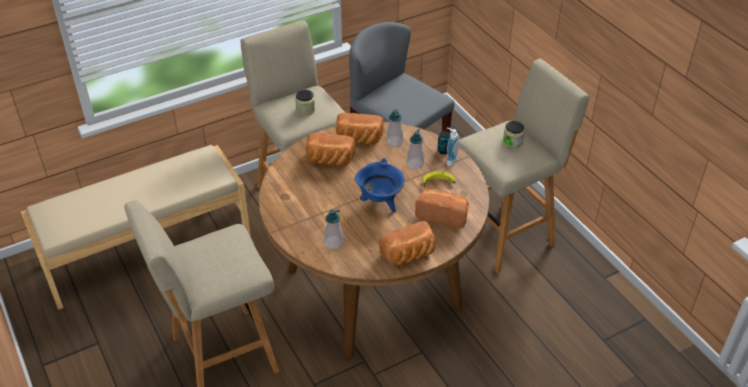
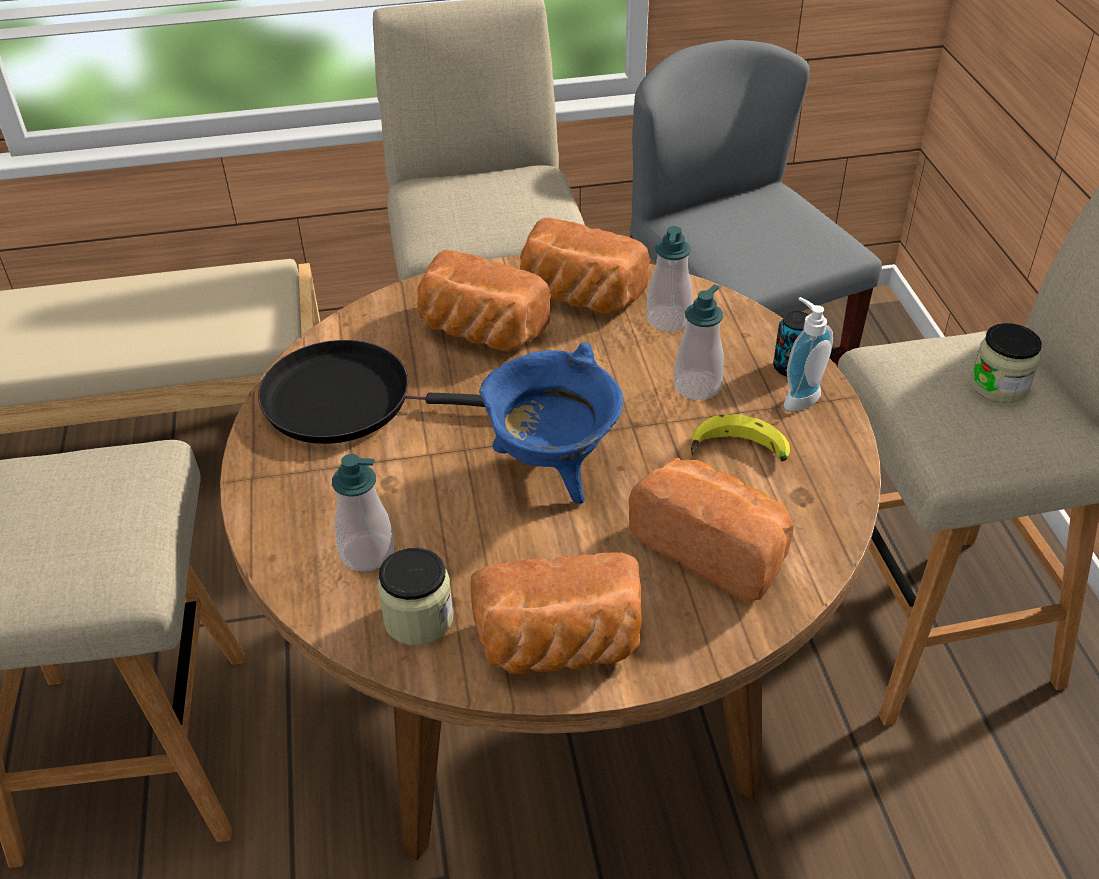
camera: 20 degrees right, 0 degrees up
jar [295,90,315,116] -> jar moved to [378,548,453,645]
none -> black frying pan [258,340,485,444]

